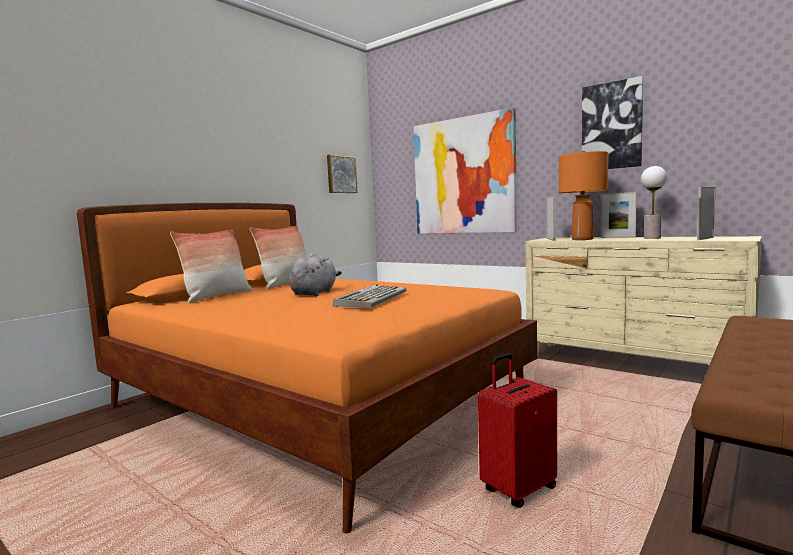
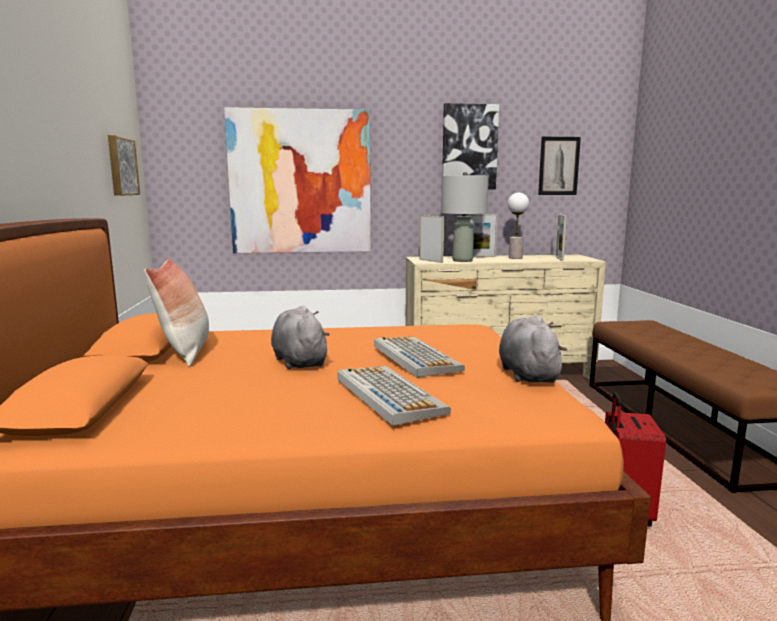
camera: 45 degrees left, 5 degrees up
pillow [170,229,252,303] -> none
orange table lamp [559,151,609,240] -> grey table lamp [441,172,489,262]
none -> keyboard [337,366,451,426]
none -> grey plush toy [499,315,567,383]
none -> picture [538,137,581,195]

